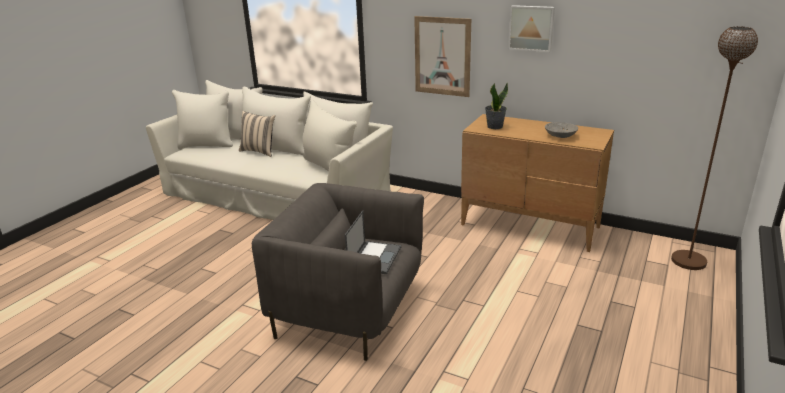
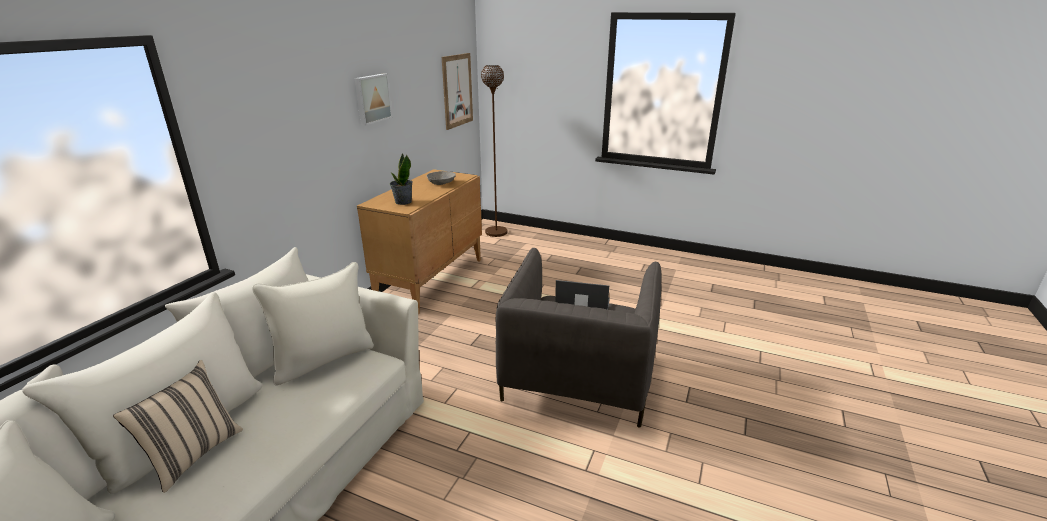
camera: 95 degrees left, 0 degrees up
picture [414,16,471,97] -> picture moved to [442,53,473,130]

